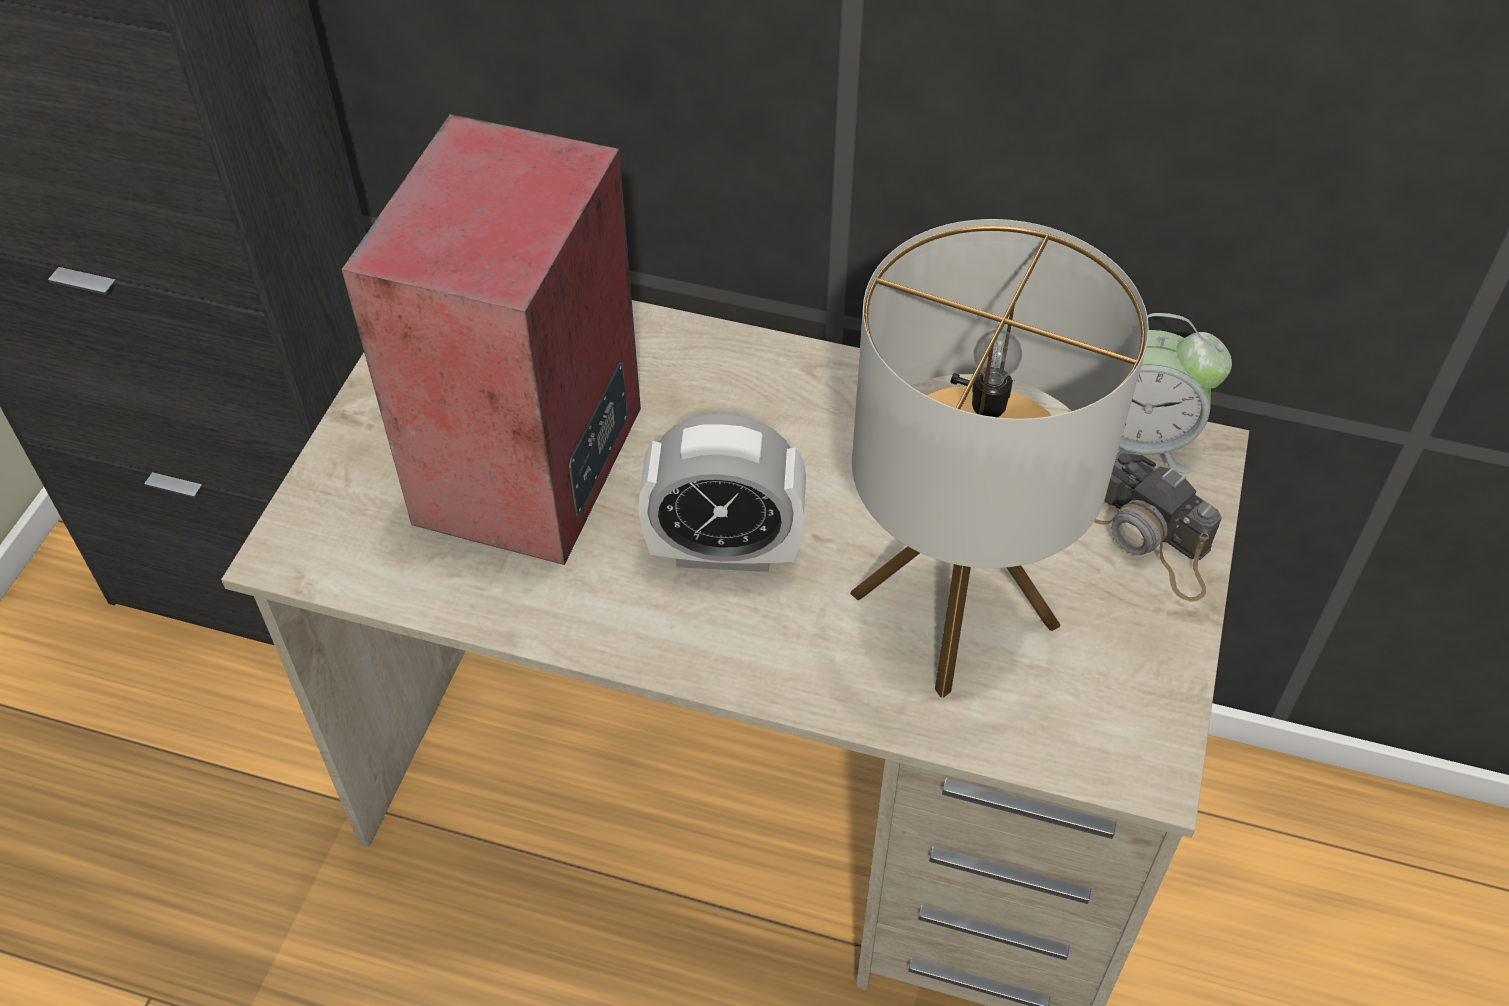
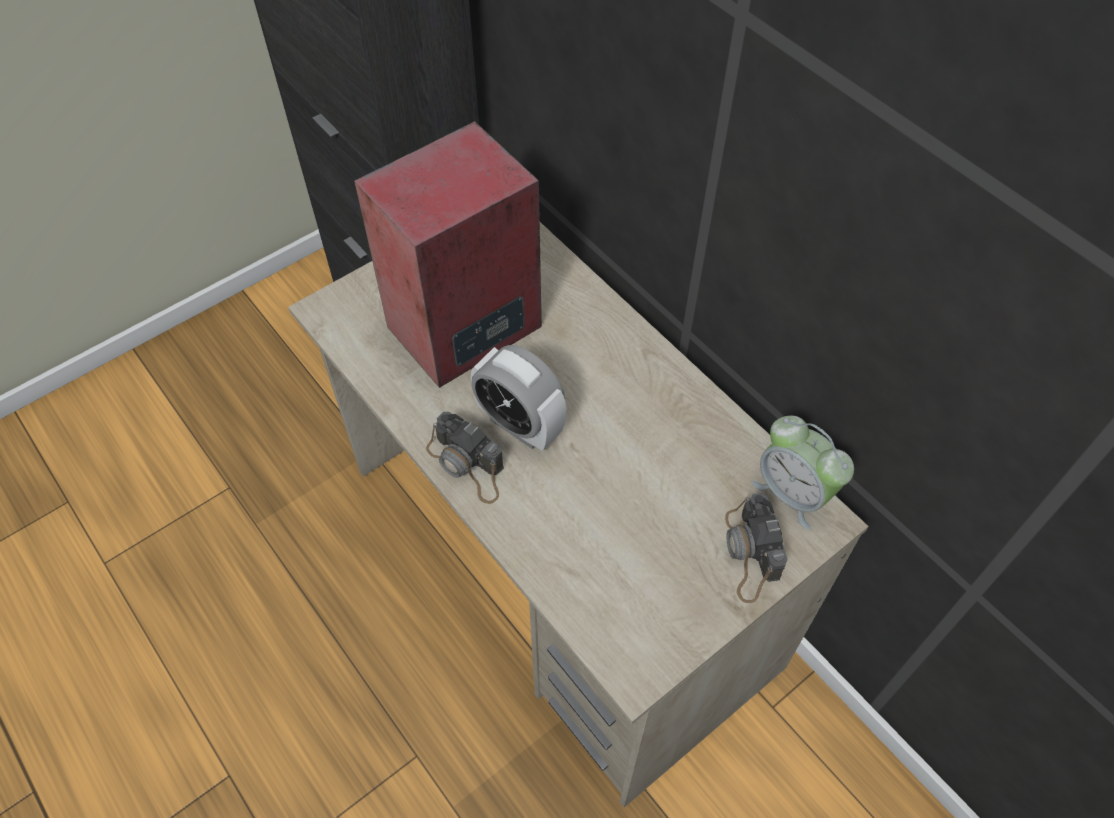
camera: 35 degrees right, 5 degrees up
table lamp [850,219,1149,698] -> none
none -> camera [426,412,504,504]

